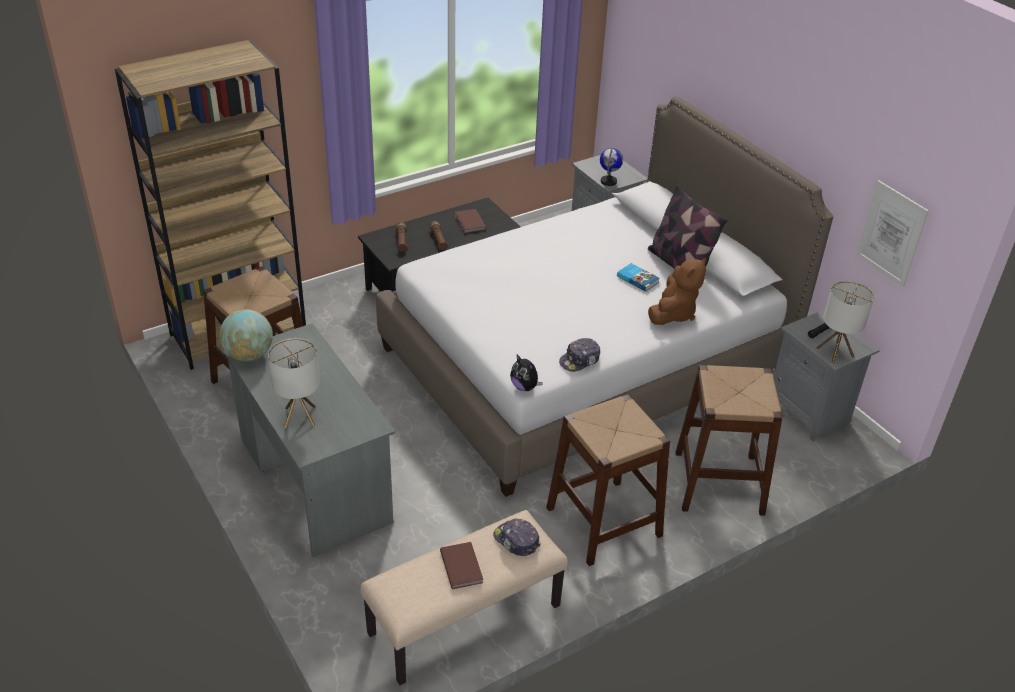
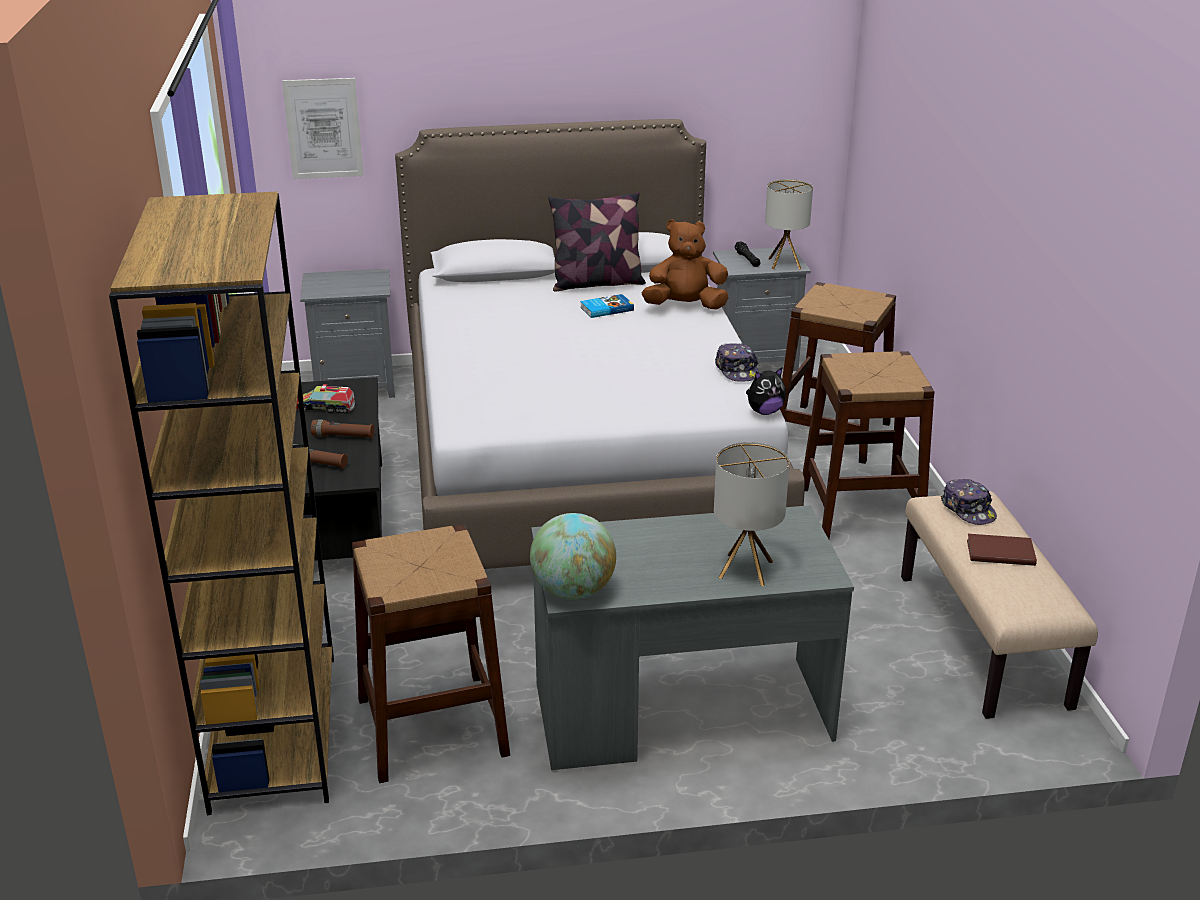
camera: 65 degrees left, 10 degrees down
brown book [455,209,486,233] -> toy truck [296,384,355,413]
cap [493,518,540,556] -> cap turned 90 degrees counterclockwise [941,479,997,525]
globe [600,148,623,186] -> none
brown plush toy [648,257,706,325] -> brown plush toy turned 60 degrees counterclockwise [642,219,729,310]
picture [856,180,929,287] -> picture moved to [282,78,364,179]

